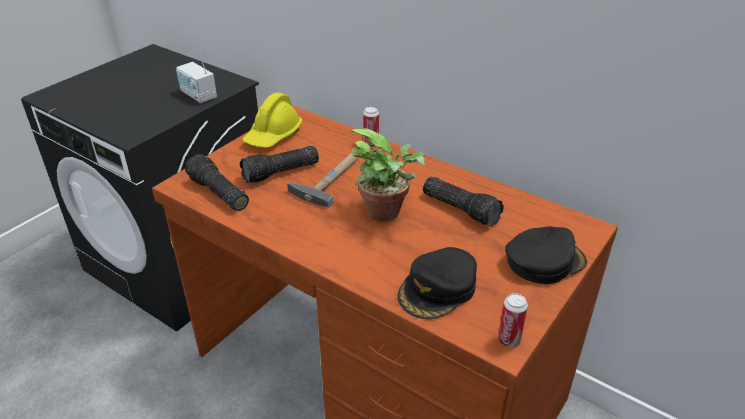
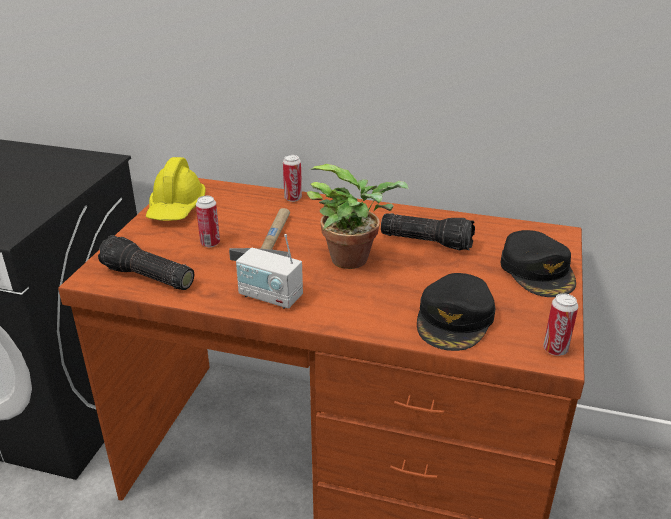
camera: 20 degrees left, 5 degrees down
radio [176,53,217,103] -> radio moved to [236,234,303,309]
flashlight [240,146,319,184] -> can [196,196,220,247]
black cap [505,227,587,284] -> black cap turned 120 degrees clockwise [501,230,576,297]

